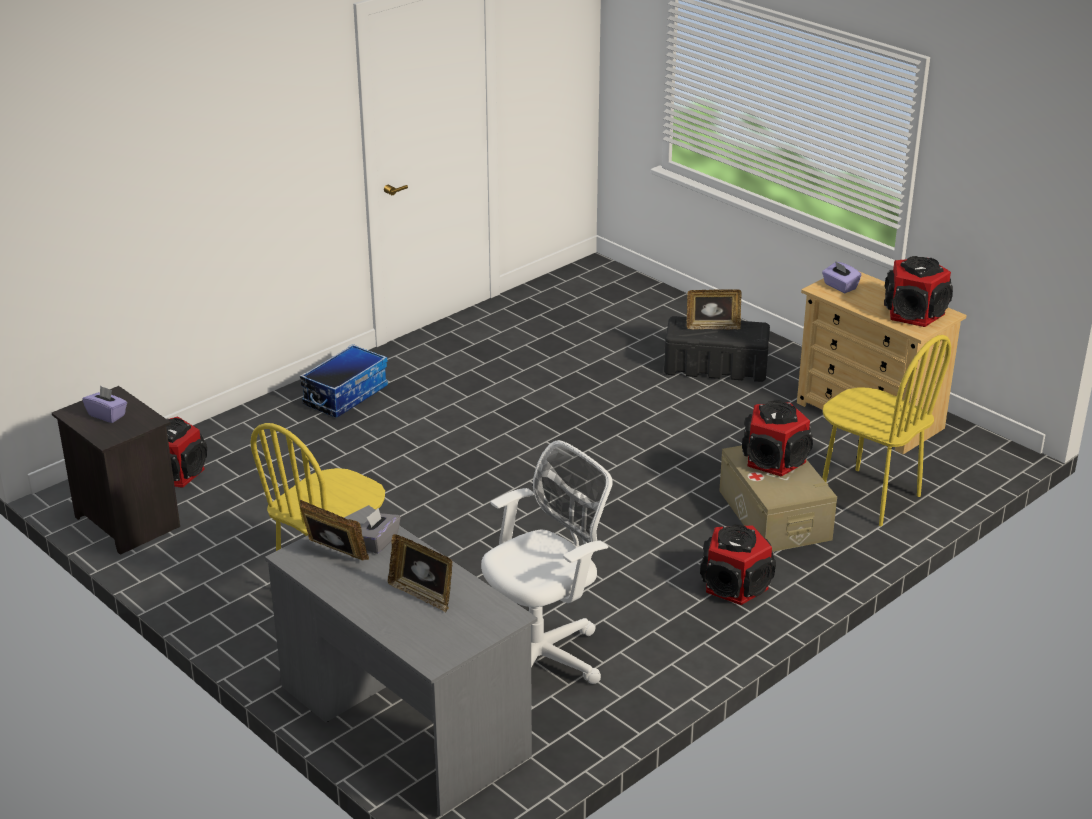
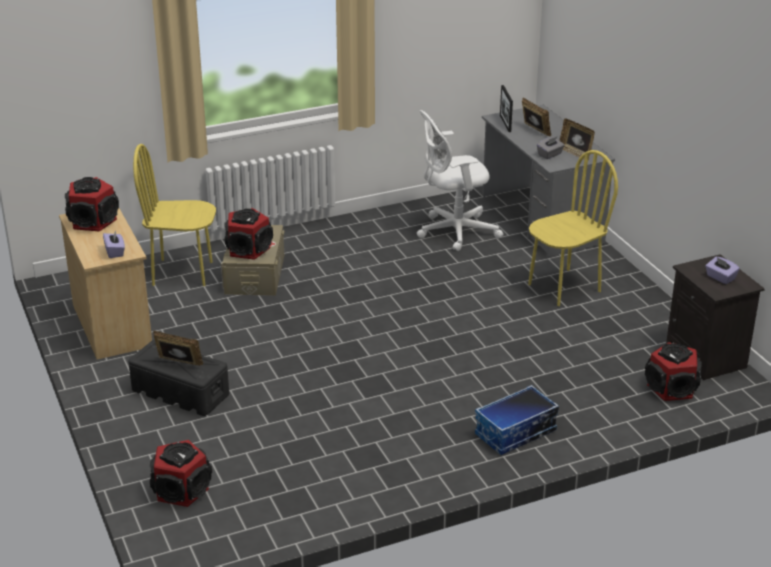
camera: 160 degrees left, 0 degrees up
speaker [700,525,776,605] -> speaker moved to [150,440,212,507]
yellow chair [822,335,951,526] -> yellow chair turned 60 degrees counterclockwise [133,144,216,286]
none -> picture frame [500,85,513,132]

